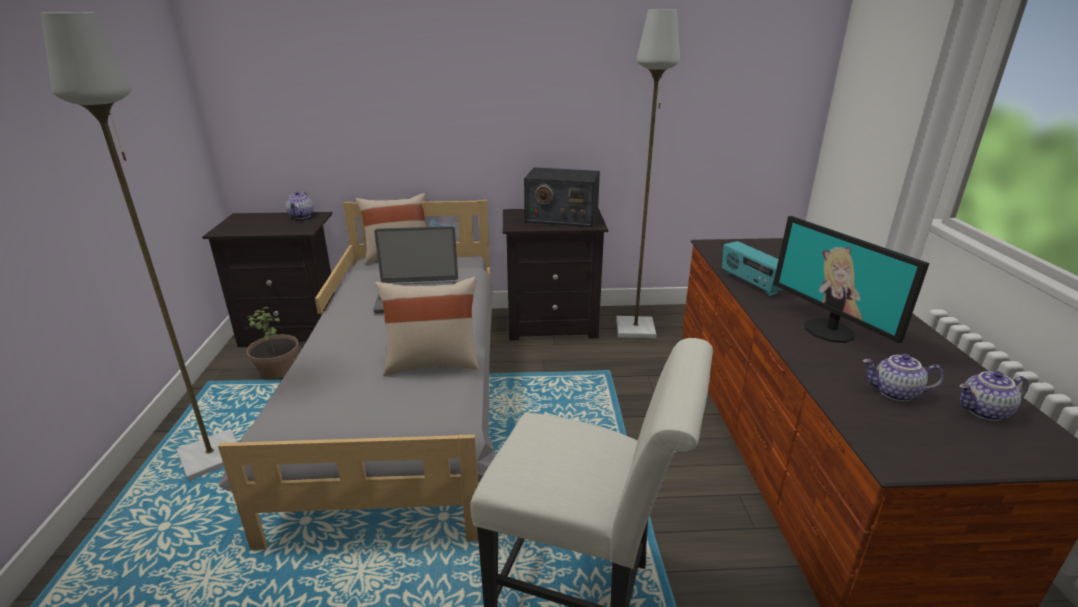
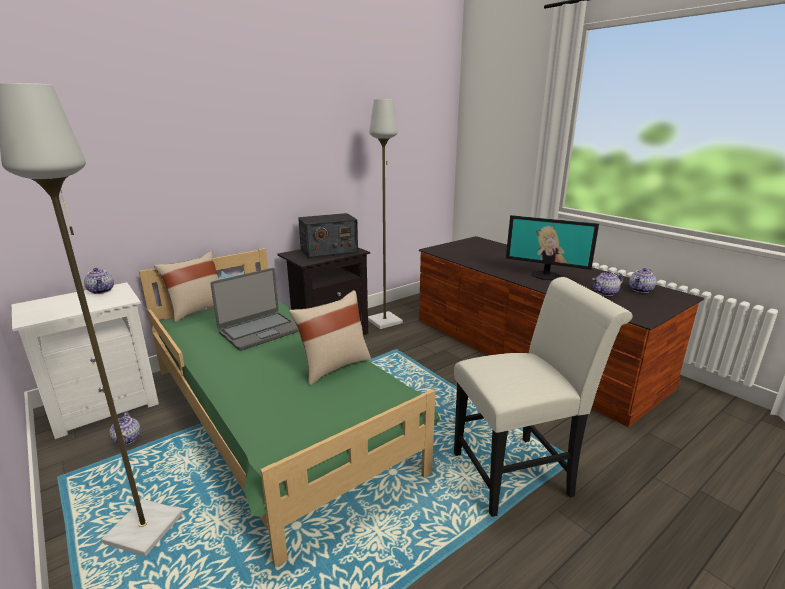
camera: 35 degrees left, 5 degrees down
black nightstand [202,212,335,347] -> white nightstand [12,282,159,439]
grey bed [218,200,495,550] -> green bed [139,248,440,568]
potted plant [246,307,299,379] -> teapot [109,412,141,445]
radio [722,241,784,296] -> none

